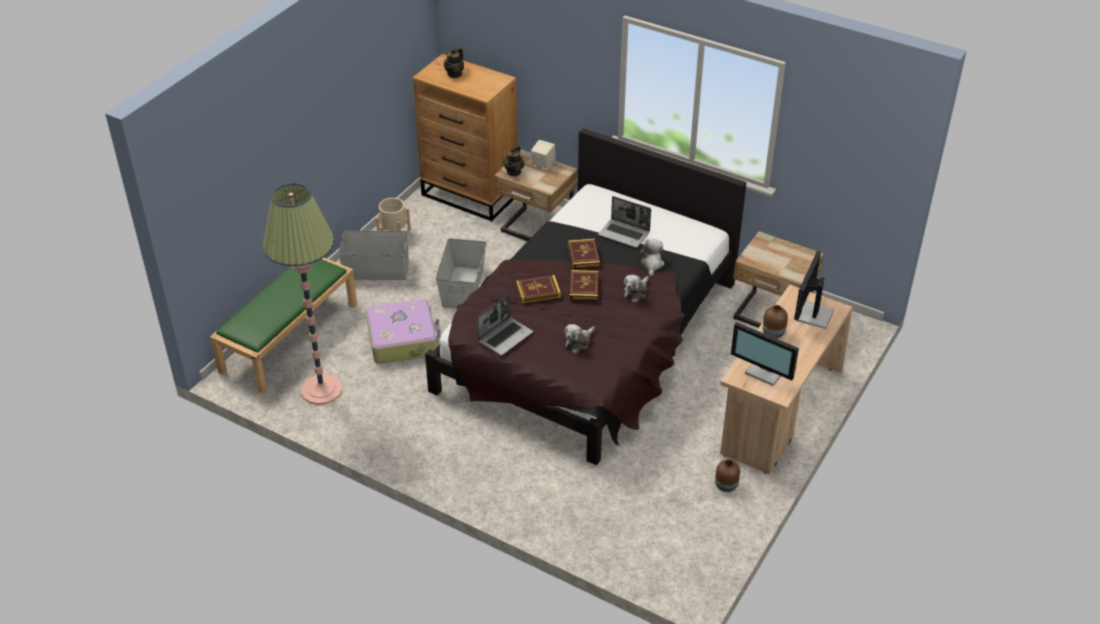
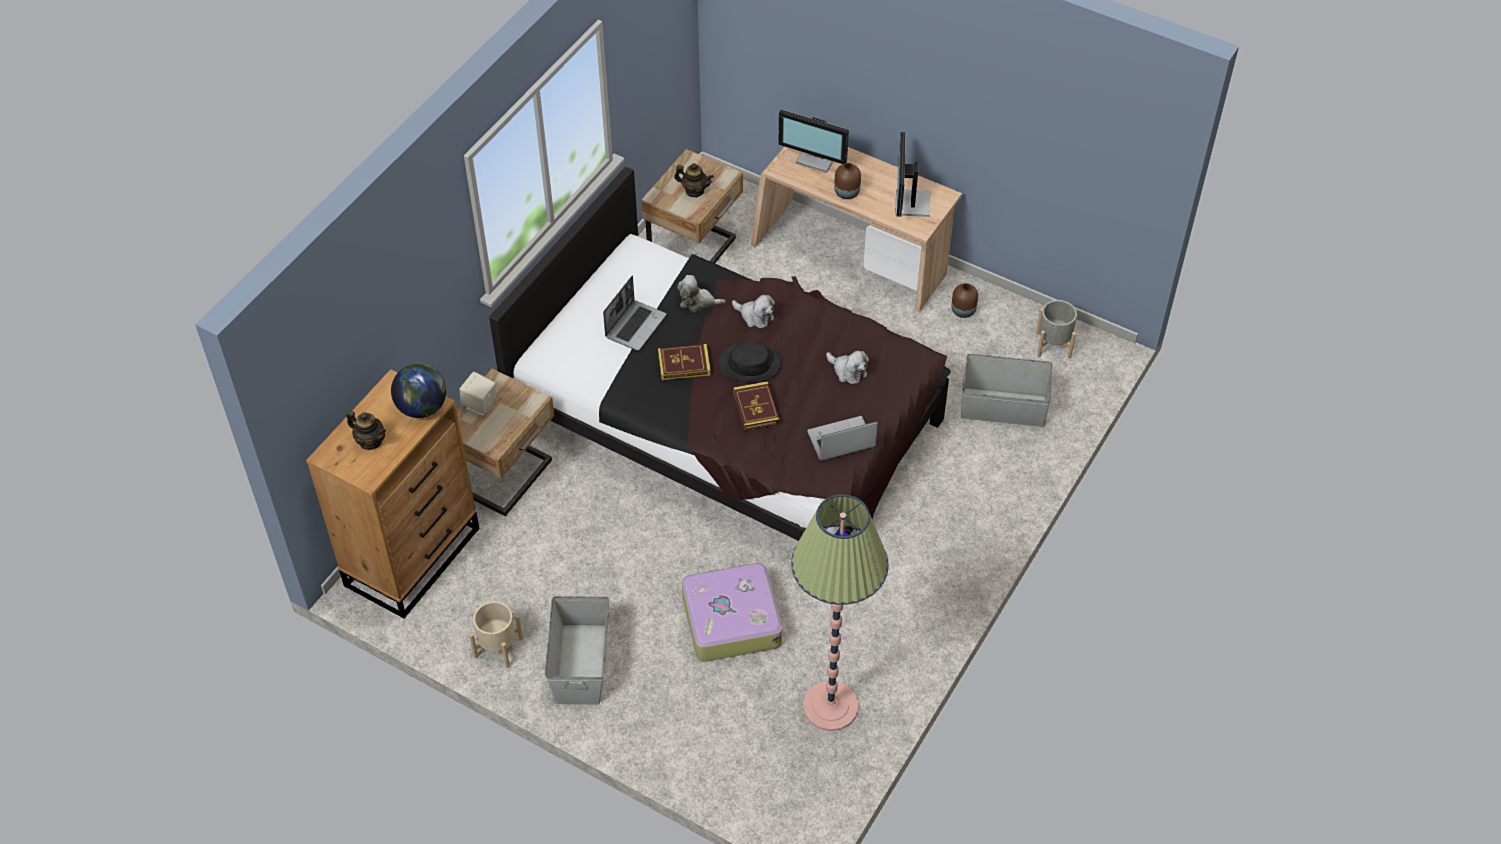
camera: 90 degrees left, 10 degrees up
green bench [210,258,357,393] -> none
grey storage box [436,238,487,309] -> grey storage box moved to [961,354,1052,427]
laptop [476,294,533,356] -> laptop turned 60 degrees counterclockwise [807,416,878,461]
teapot [503,145,524,176] -> teapot moved to [674,163,714,197]
book [570,270,599,301] -> black hat [718,342,781,382]
monitor [731,322,799,386] -> monitor turned 150 degrees clockwise [895,132,930,217]
none -> globe [391,363,446,418]
none -> grey planter [1036,300,1077,359]

